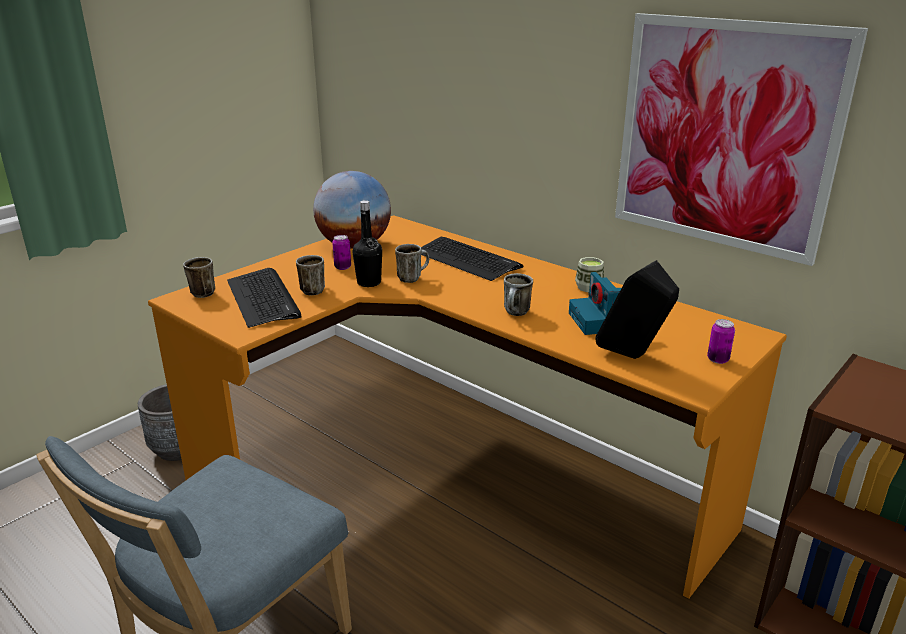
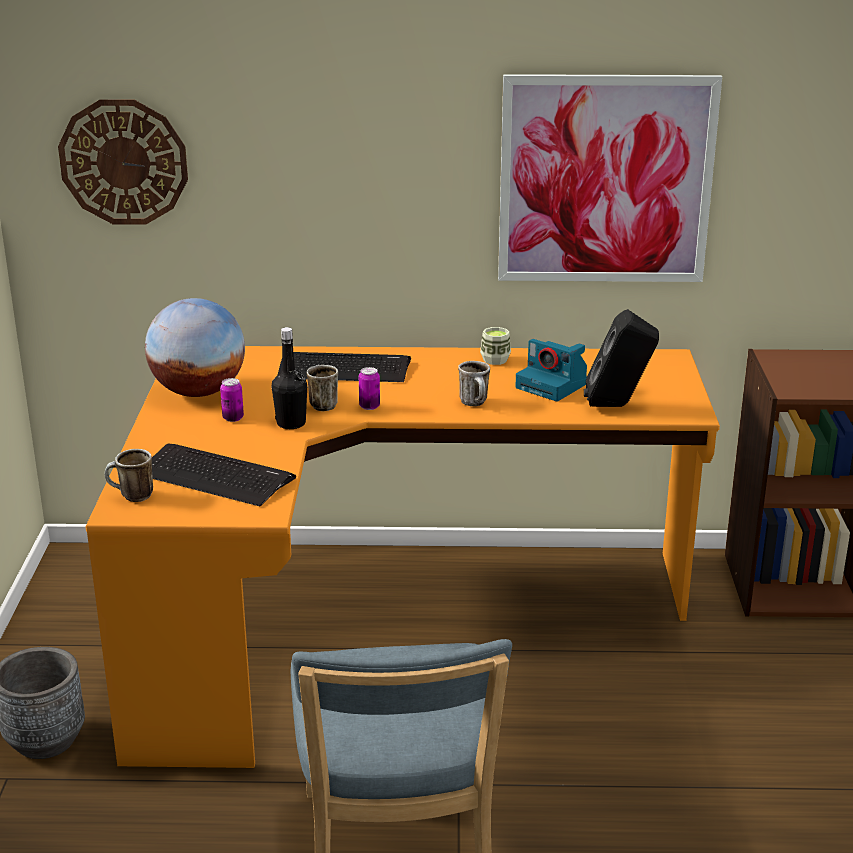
camera: 40 degrees left, 0 degrees up
mug [296,255,325,295] -> none
can [707,319,735,364] -> can moved to [359,367,380,410]
none -> wall clock [58,99,188,225]

